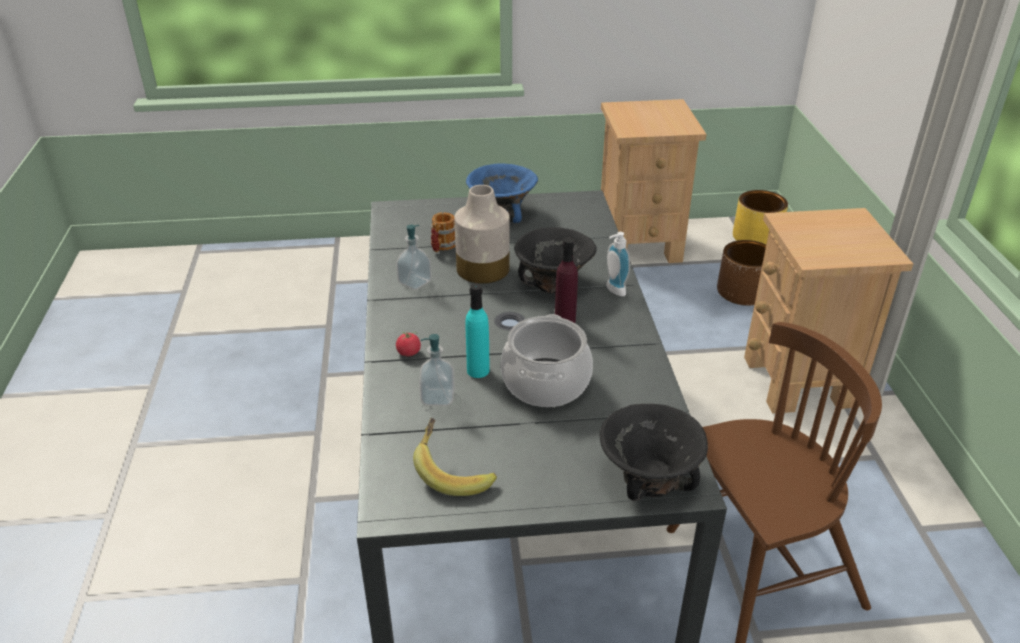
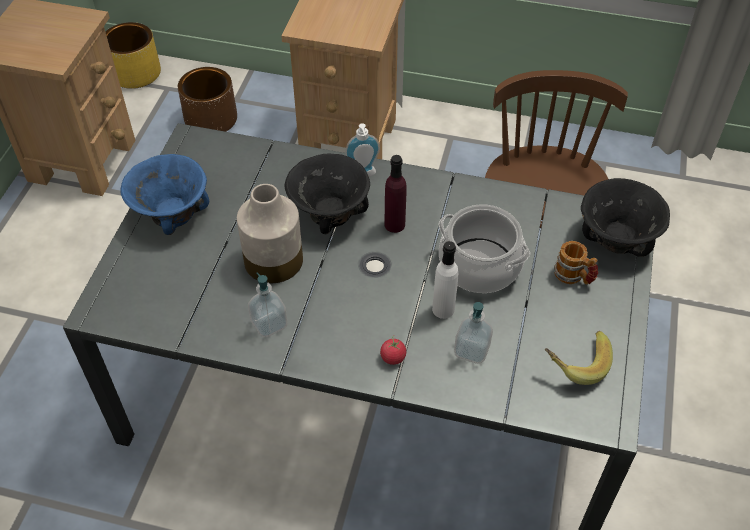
camera: 70 degrees left, 15 degrees up
mug [431,212,455,252] -> mug moved to [554,241,598,285]
turquoise bottle [465,284,489,378] -> white bottle [432,241,459,319]

